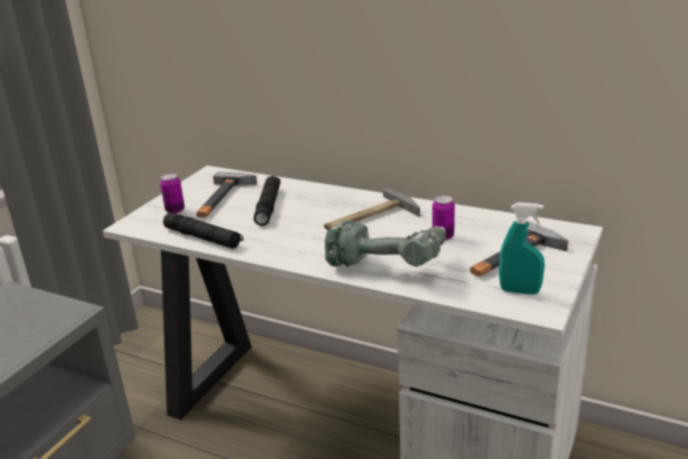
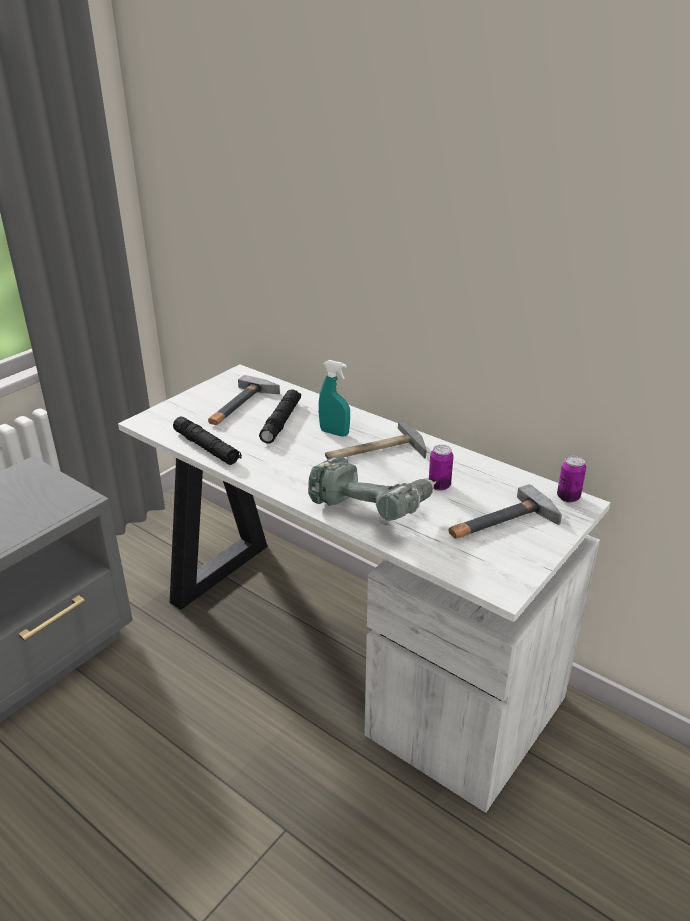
camera: 10 degrees right, 5 degrees up
can [160,173,185,214] -> can moved to [557,456,586,503]
turquoise spray bottle [499,203,545,295] -> turquoise spray bottle moved to [318,360,350,437]

